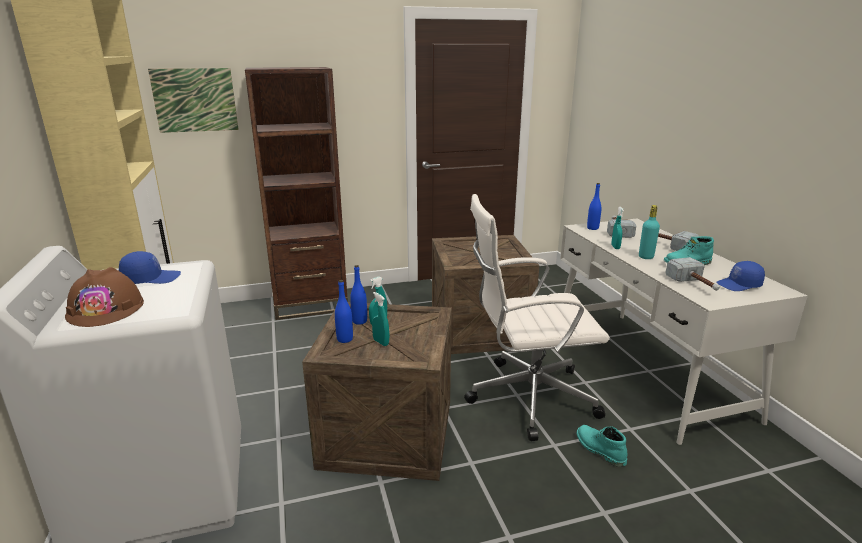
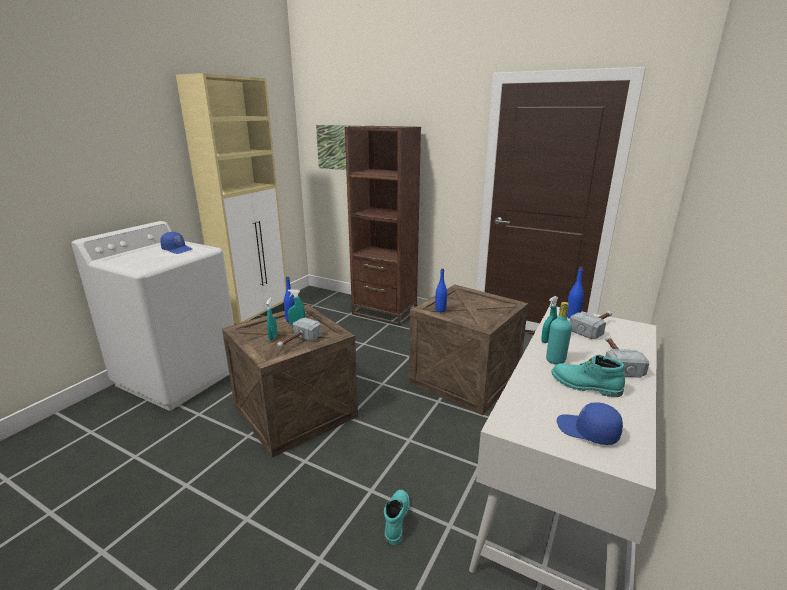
camera: 45 degrees right, 0 degrees up
brown hard hat [65,267,144,327] -> none
blue bottle [335,280,353,343] -> blue bottle moved to [435,269,447,312]
white office chair [464,194,610,441] -> none
hammer [665,257,720,291] -> hammer moved to [277,317,322,347]

